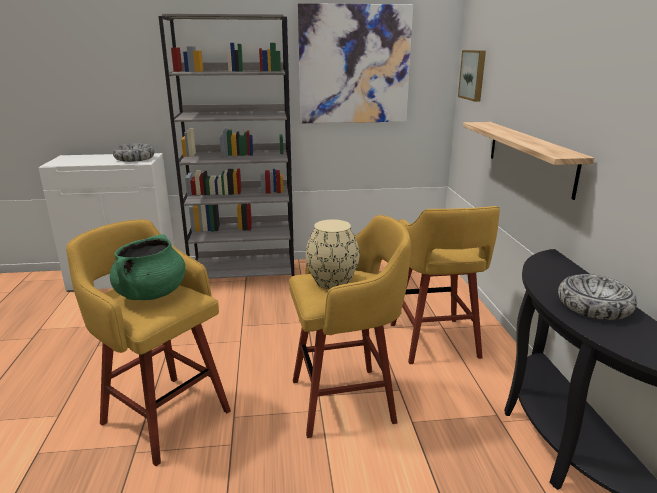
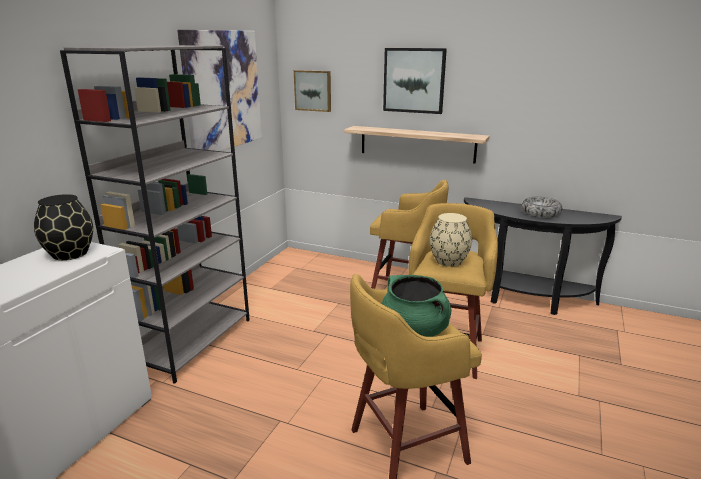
camera: 60 degrees left, 0 degrees up
bowl [113,143,155,162] -> black vase [34,194,93,260]
none -> picture [383,48,447,114]

